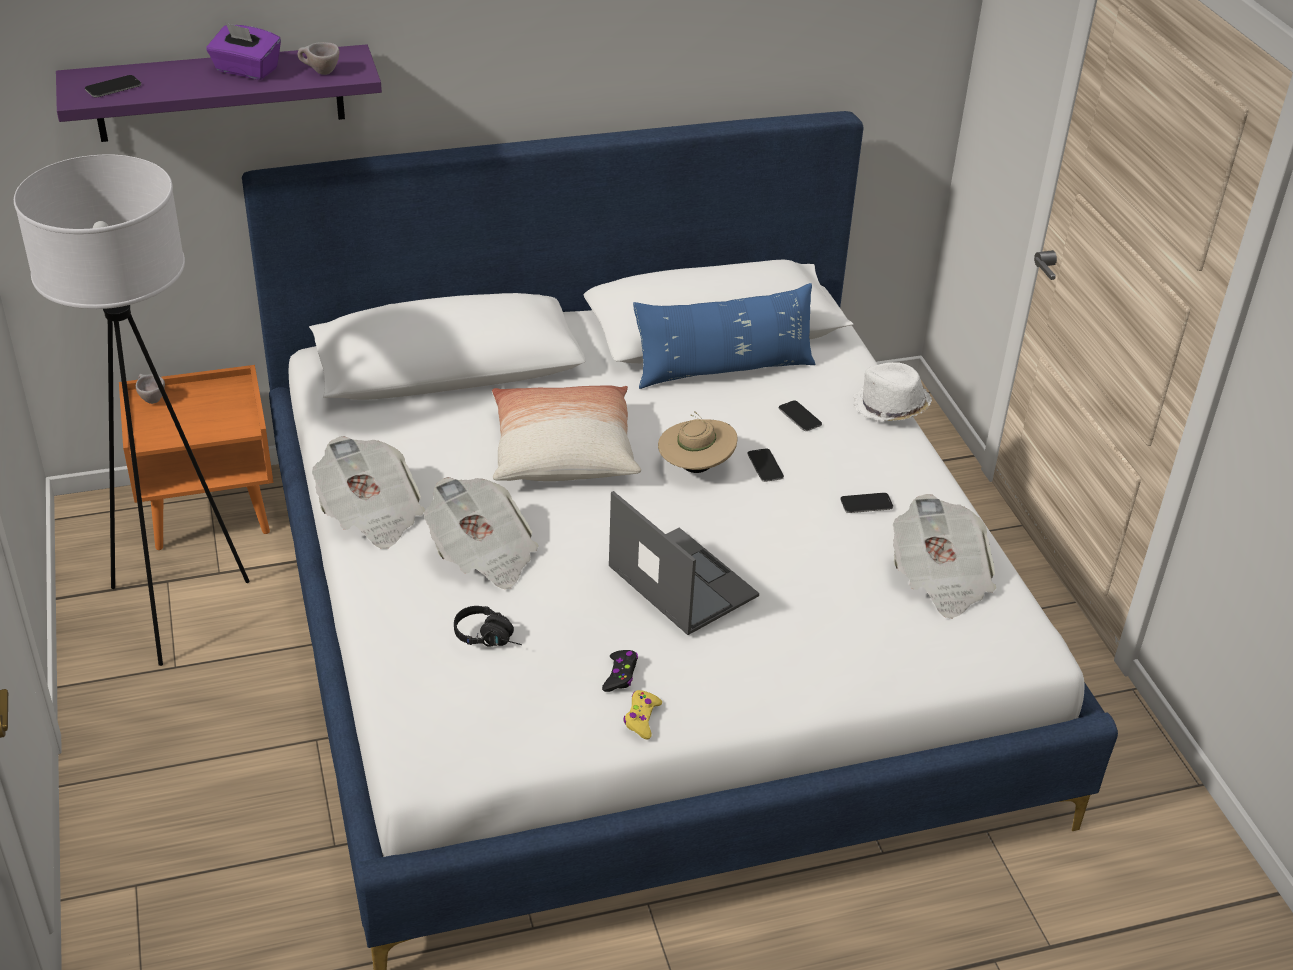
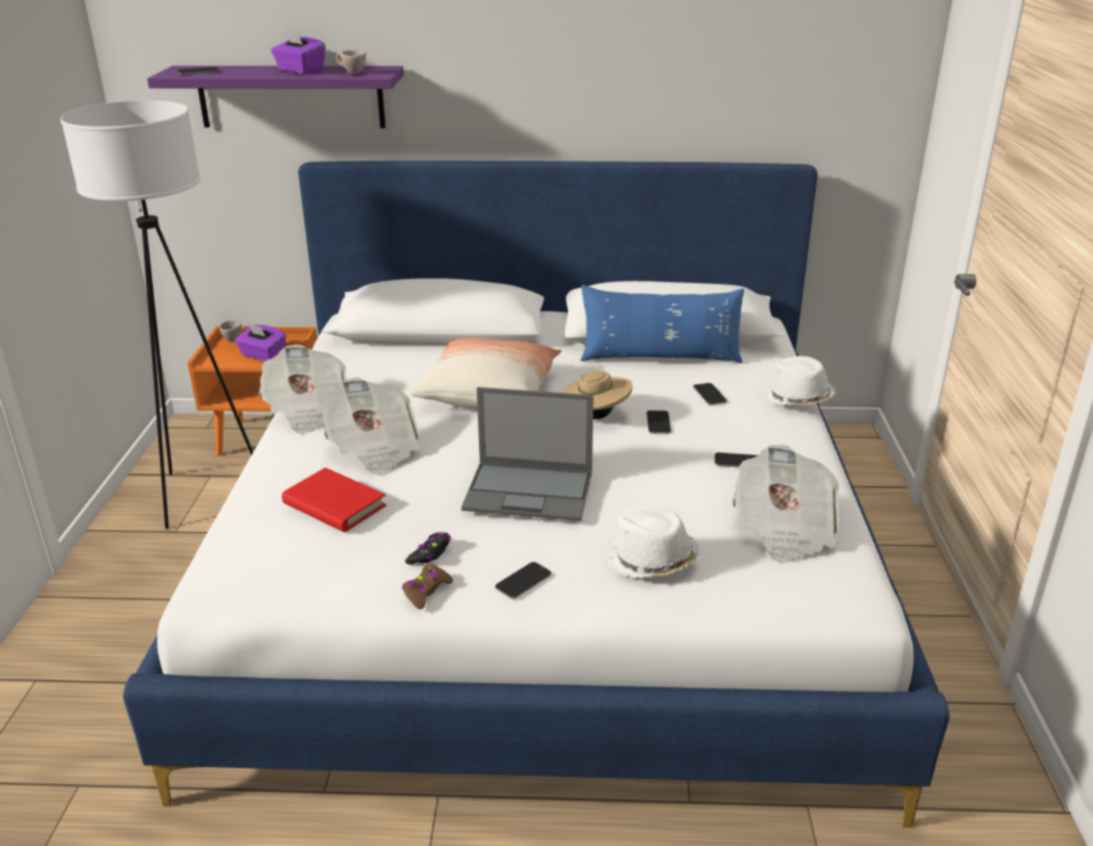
camera: 20 degrees right, 10 degrees down
black headphones [454,606,522,647] -> red book [282,468,386,532]
laptop [609,491,759,635] -> laptop turned 120 degrees clockwise [461,387,594,521]
yellow game controller [623,690,662,739] -> brown game controller [402,564,453,609]
none -> purple tissue box [235,323,286,361]
none -> phone [495,562,551,599]
none -> white hat [607,506,700,578]

